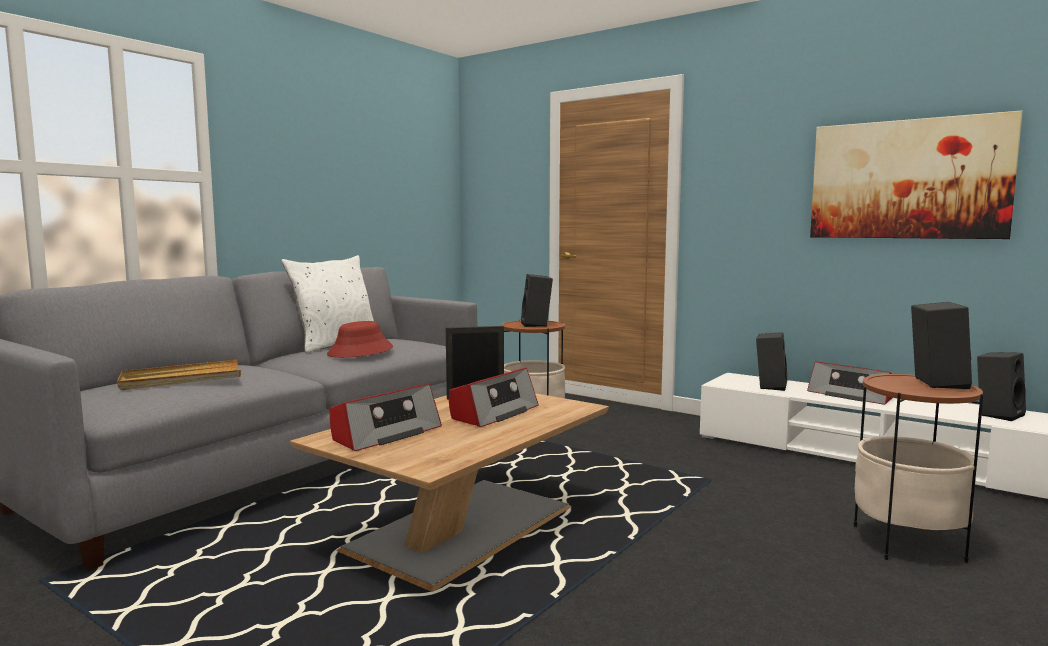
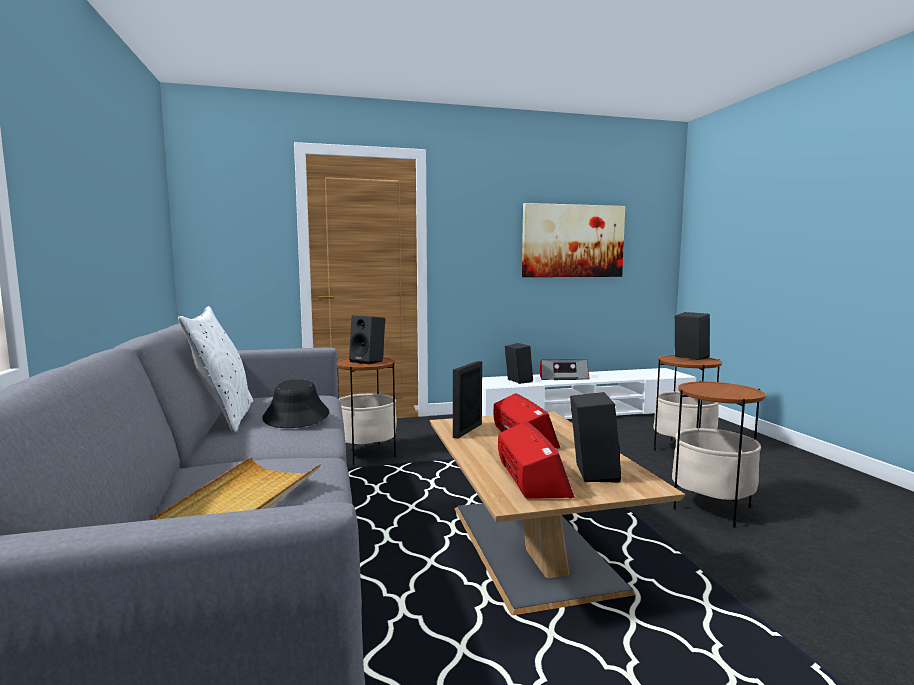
camera: 50 degrees left, 0 degrees up
red hat [327,321,393,358] -> black hat [262,379,329,428]
black speaker [977,352,1026,421] -> black speaker moved to [570,392,621,483]
none -> side table [672,381,766,528]

